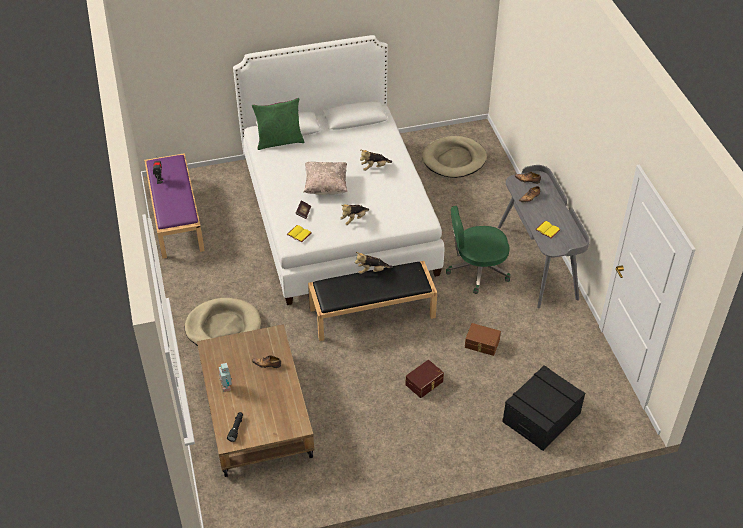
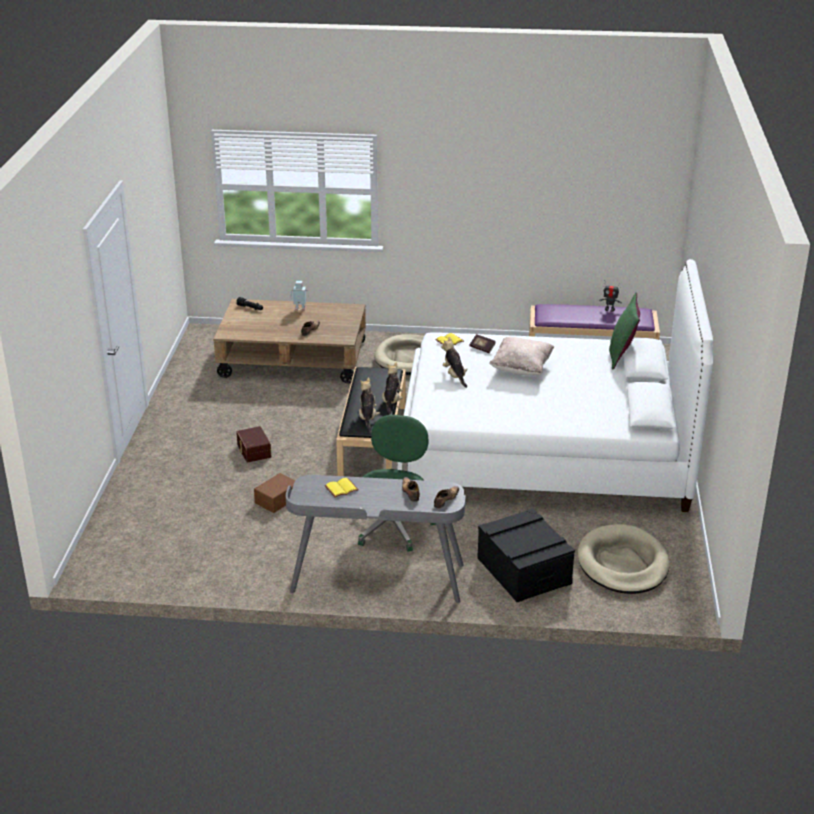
camera: 110 degrees right, 15 degrees down
plush toy [360,150,392,171] -> plush toy moved to [359,378,380,431]
black storage box [502,365,585,451] -> black storage box moved to [477,508,575,602]

